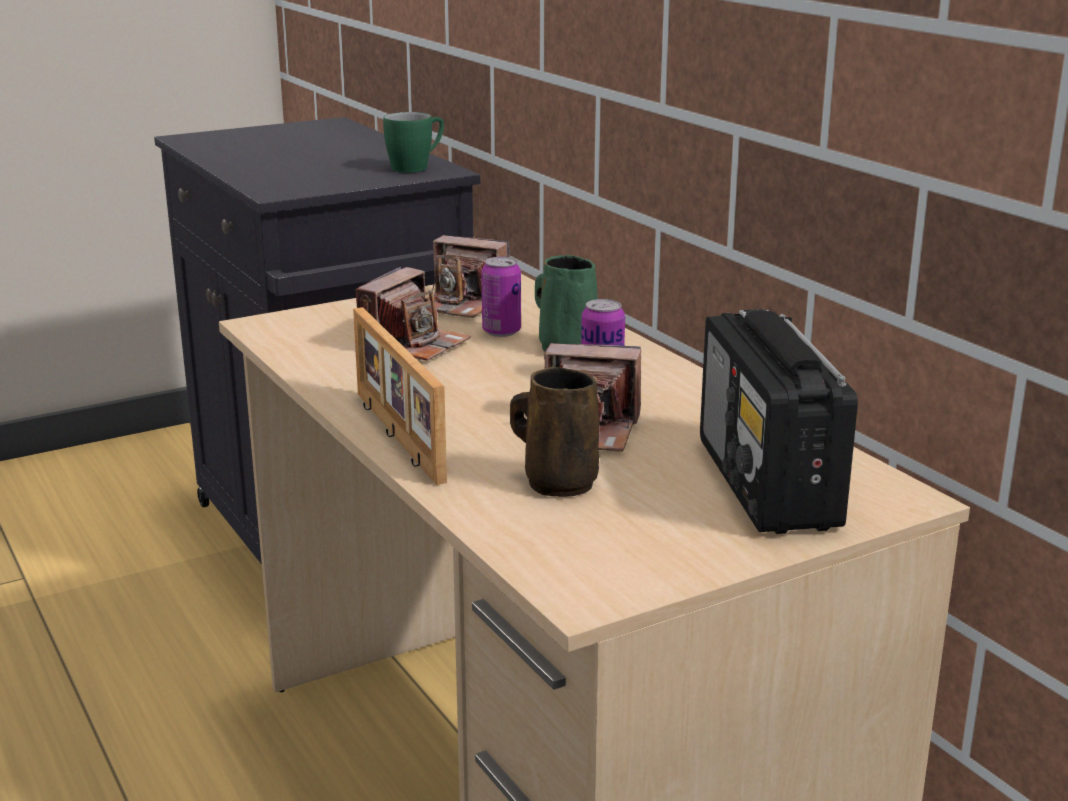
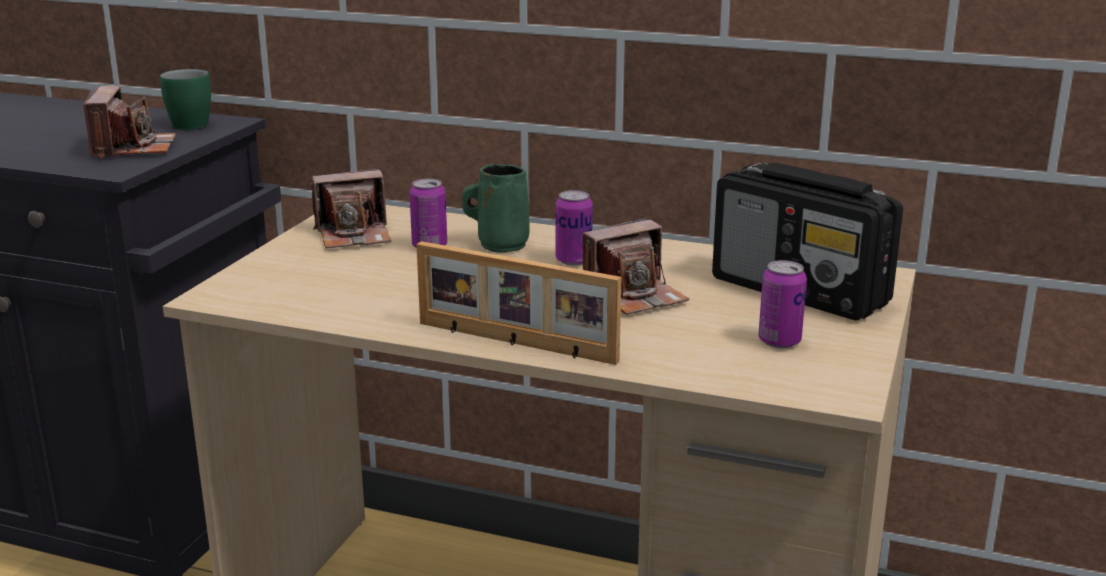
camera: 40 degrees left, 0 degrees up
camera [356,267,471,361] -> camera moved to [84,86,176,158]
brown mug [510,367,599,497] -> none
none -> can [758,260,807,348]

